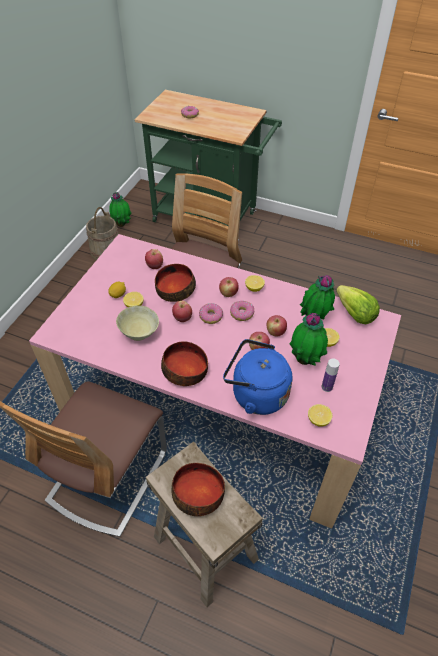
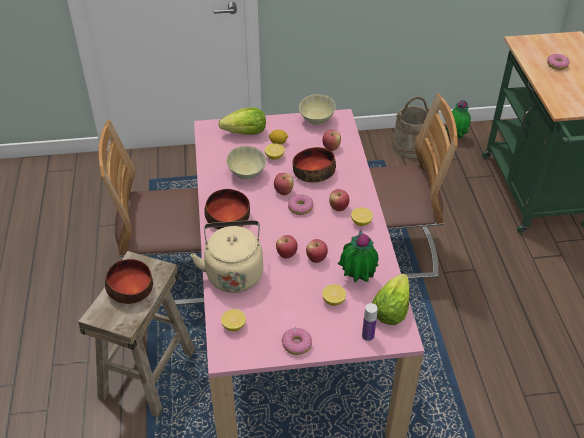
camera: 60 degrees right, 5 degrees down
blue kettle [223,339,292,415] -> beige kettle [190,220,263,293]
donut [230,301,255,321] -> donut moved to [281,328,312,355]
potted plant [290,313,328,365] -> none
bottle [322,359,340,392] -> bottle moved to [362,303,378,341]
none -> lettuce [218,107,266,135]
none -> beige bowl [299,94,336,125]

